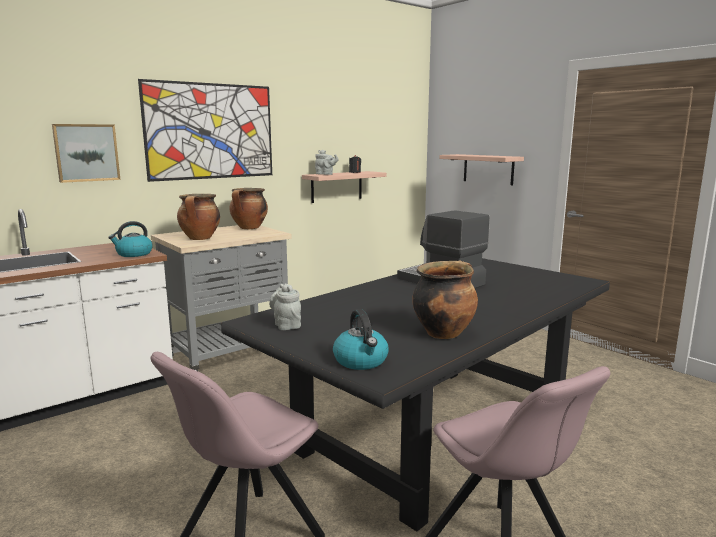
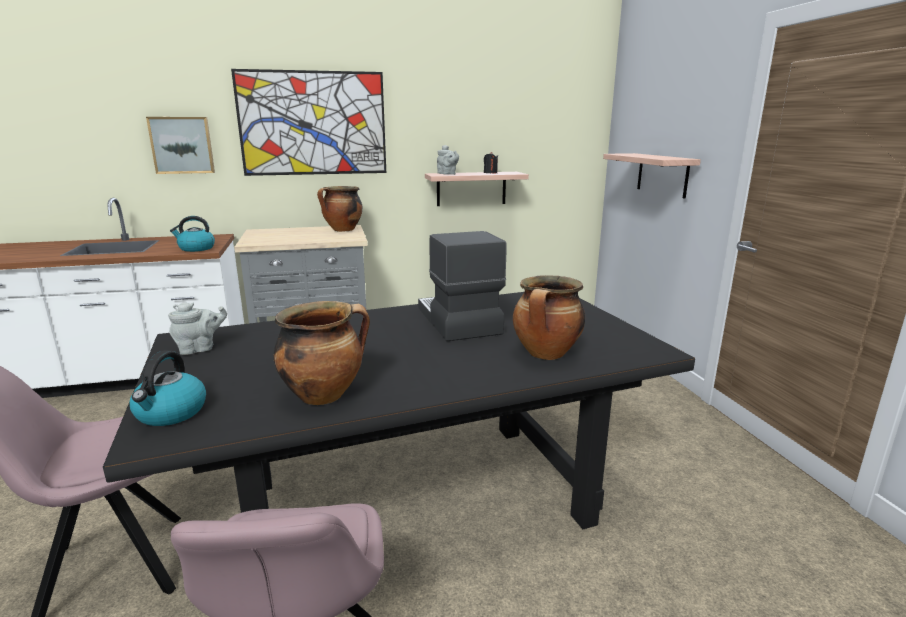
camera: 25 degrees right, 5 degrees up
cooking pot [177,194,220,240] -> cooking pot moved to [513,275,585,360]
grey teapot [269,283,301,330] -> grey teapot turned 60 degrees clockwise [168,302,227,355]

